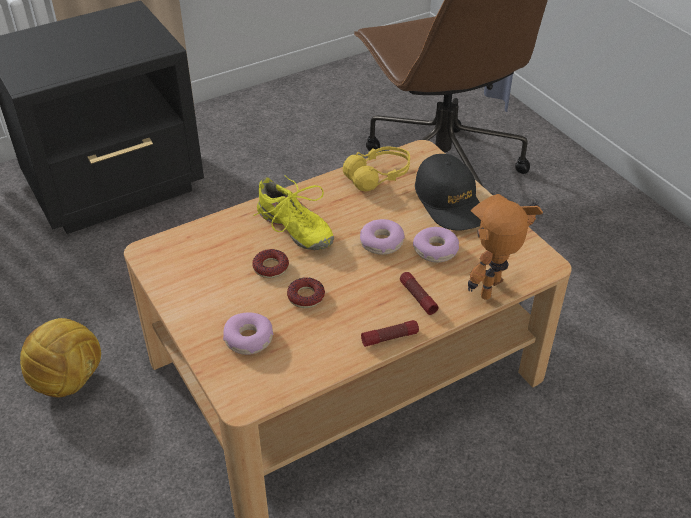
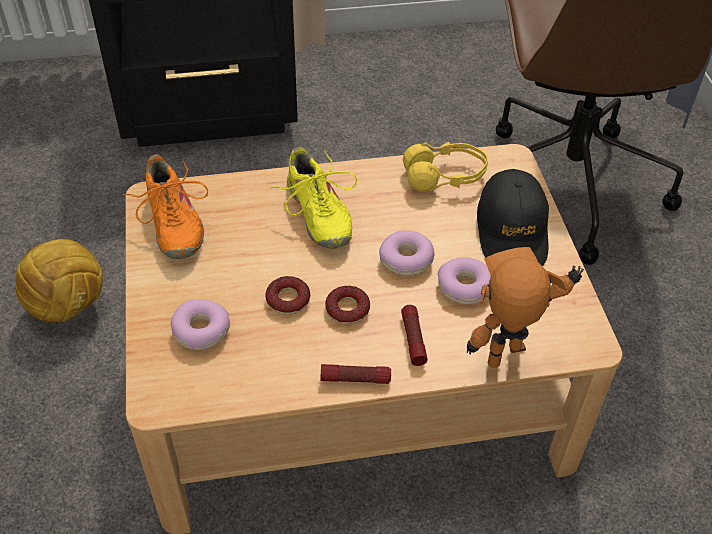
camera: 20 degrees right, 5 degrees up
donut [252,249,289,278] -> donut moved to [325,286,370,324]
none -> orange shoe [122,154,208,259]

